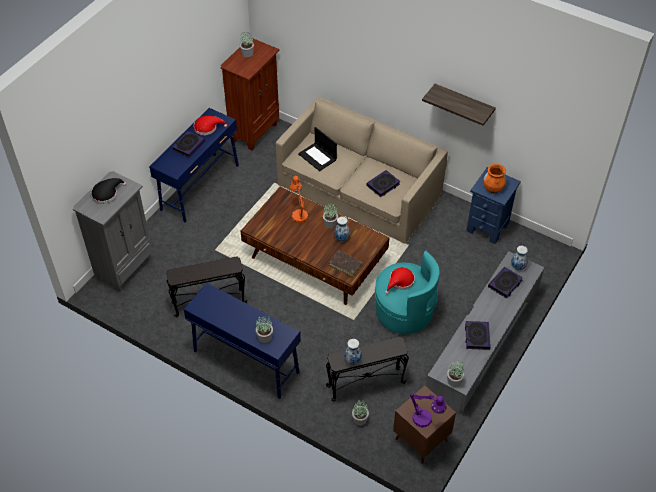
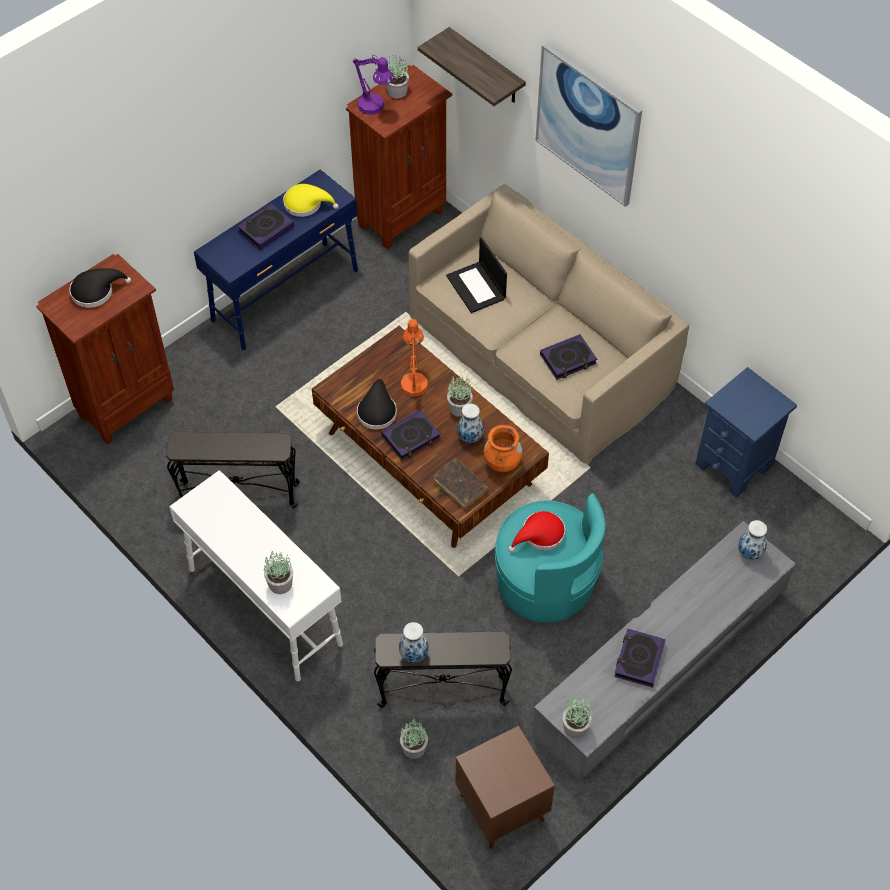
camera: 15 degrees right, 5 degrees up
grey cabinet [73,171,153,292] -> brown cabinet [36,254,174,444]
blue console table [183,283,301,399] -> white console table [169,470,343,681]
red hat [194,116,227,135] -> yellow hat [283,184,339,217]
purple table lamp [410,394,447,427] -> purple table lamp moved to [353,55,394,115]
shelf [422,84,496,126] -> shelf moved to [418,27,526,106]
orange vase [484,164,506,193] -> orange vase moved to [484,425,522,473]
book [488,267,523,299] -> book moved to [381,410,441,460]
none -> black hat [357,379,397,430]
none -> picture [535,43,642,207]

